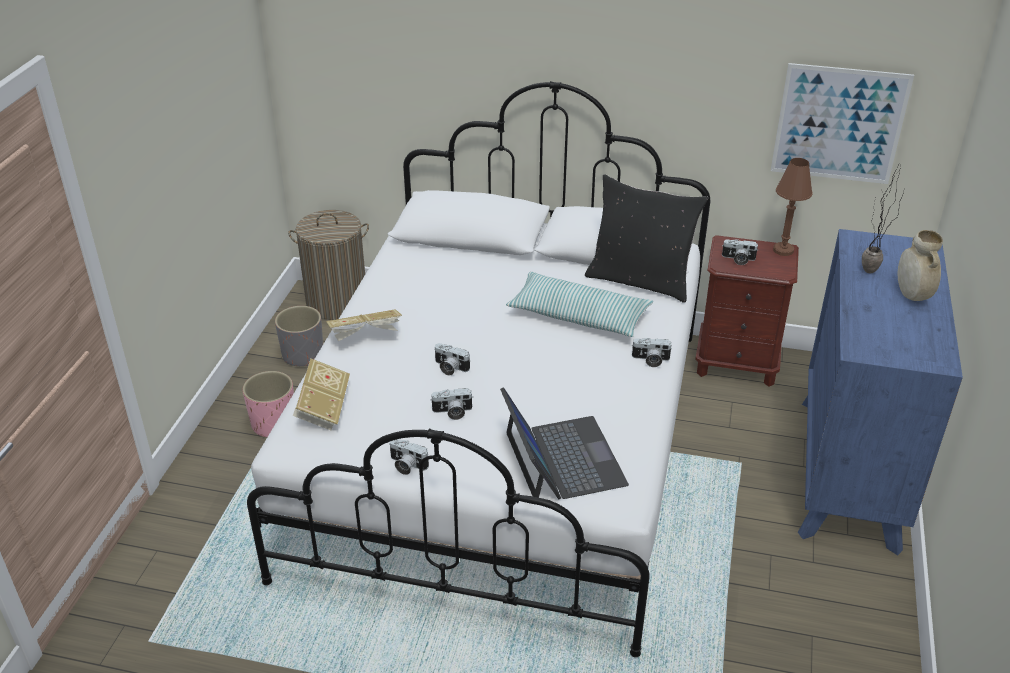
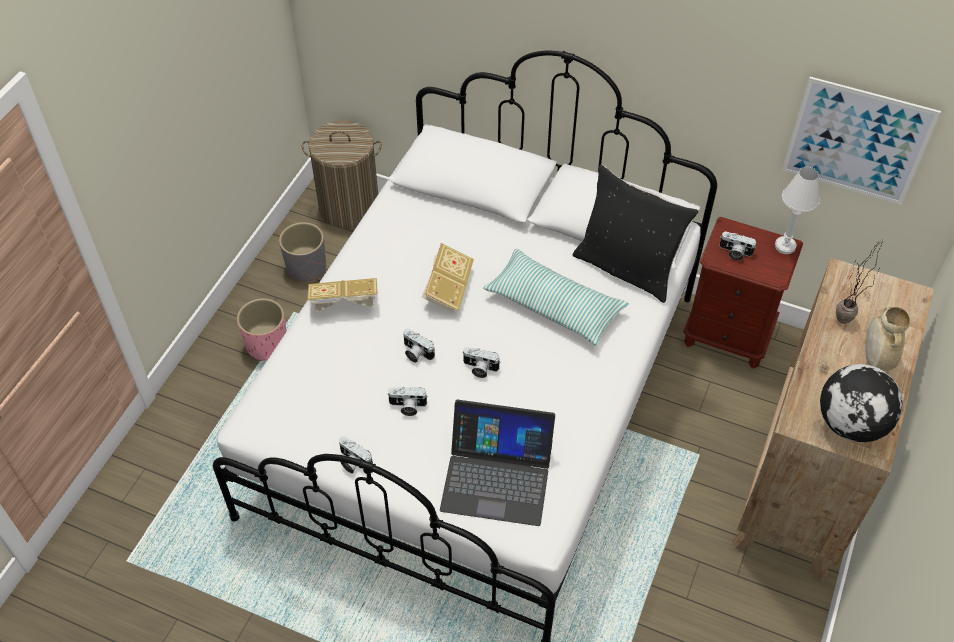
camera: 10 degrees right, 15 degrees up
book [293,358,350,430] -> book moved to [421,243,474,313]
laptop [500,387,629,500] -> laptop turned 105 degrees clockwise [440,400,555,526]
camera [631,338,673,367] -> camera moved to [462,347,501,378]
brown table lamp [773,158,813,256] -> white table lamp [775,167,820,254]
blue dresser [798,229,963,555] -> brown dresser [732,258,934,582]
none -> globe [820,364,903,442]

